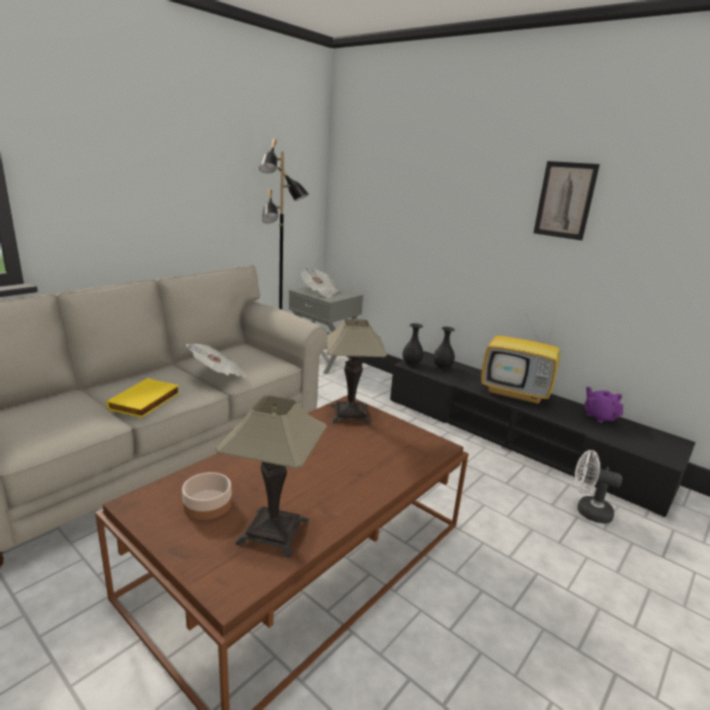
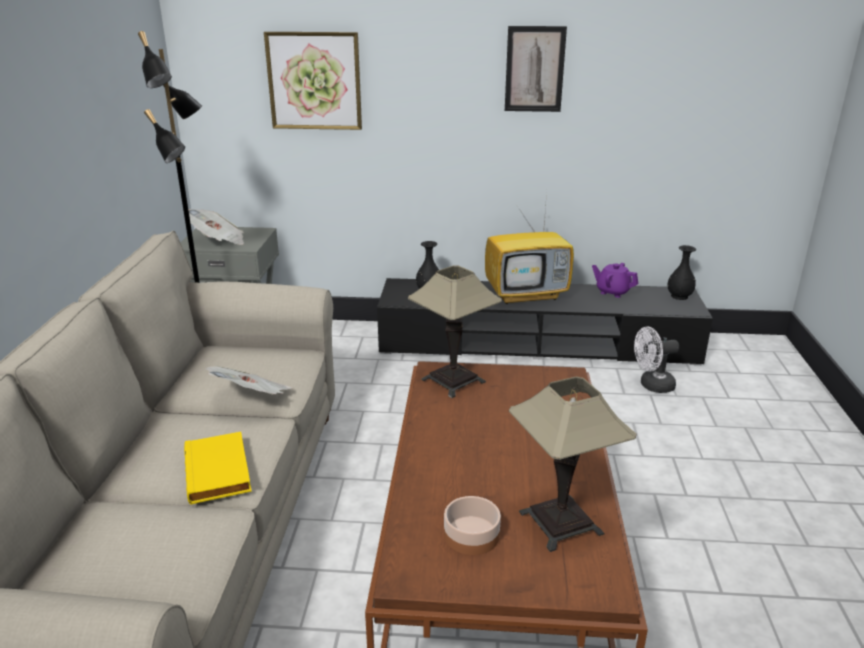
camera: 35 degrees left, 5 degrees up
black vase [402,323,424,367] -> black vase moved to [667,245,696,300]
none -> picture [264,32,362,130]

